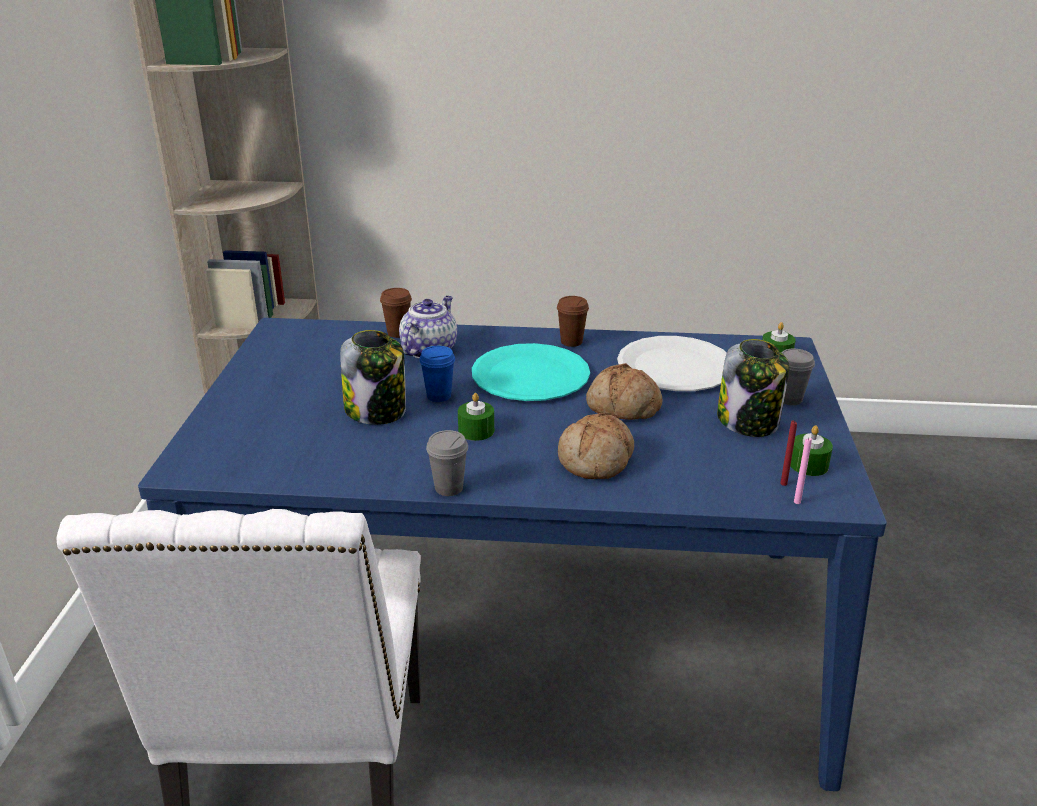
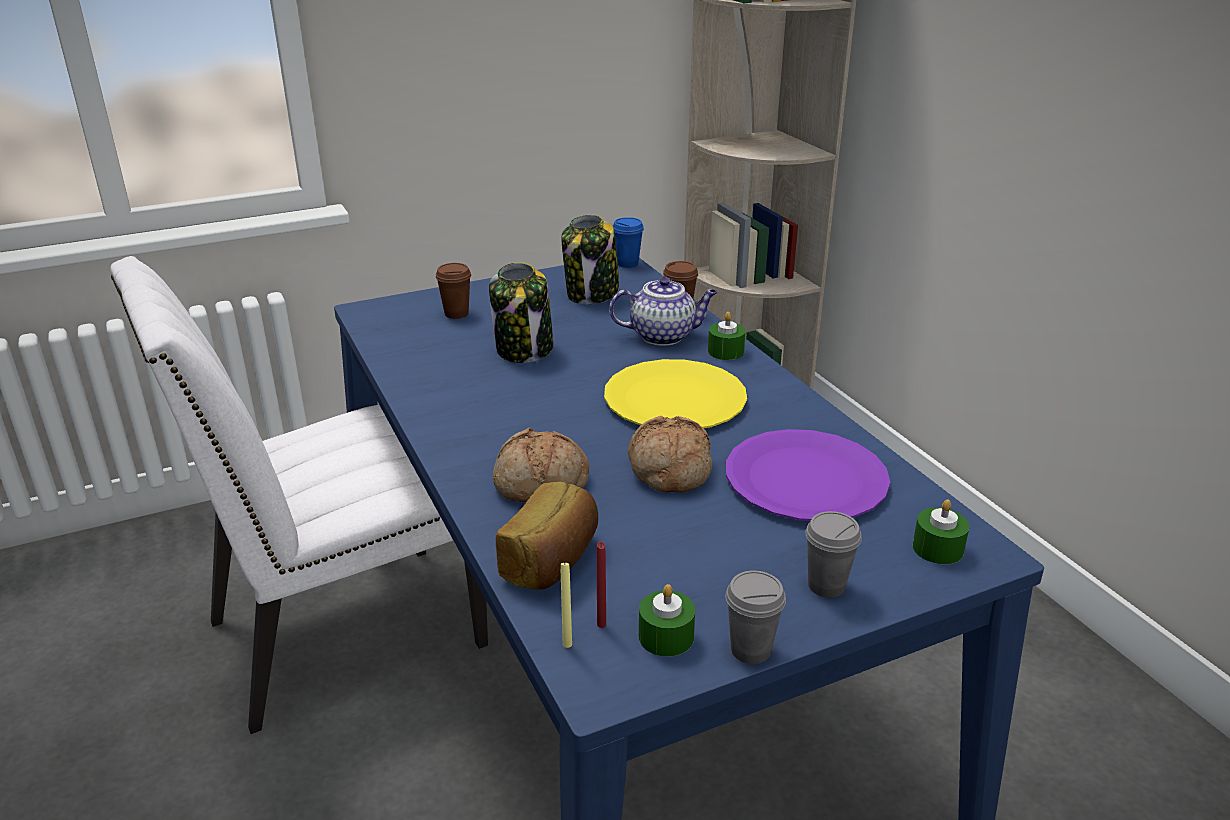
camera: 60 degrees right, 0 degrees up
blue cup [419,346,455,402] -> blue cup moved to [613,217,644,268]
grey cup [426,430,468,496] -> grey cup moved to [726,571,786,664]
green candle [458,393,494,441] -> green candle moved to [708,312,746,360]
turquoise plate [472,343,590,401] -> yellow plate [604,359,747,428]
brown cup [557,296,589,347] -> brown cup moved to [436,263,471,319]
white plate [617,336,727,391] -> purple plate [726,429,890,521]
jar [717,339,789,437] -> jar moved to [561,215,619,304]
pink candle [794,438,812,504] -> yellow candle [561,562,572,648]
none -> bread [496,482,598,590]

